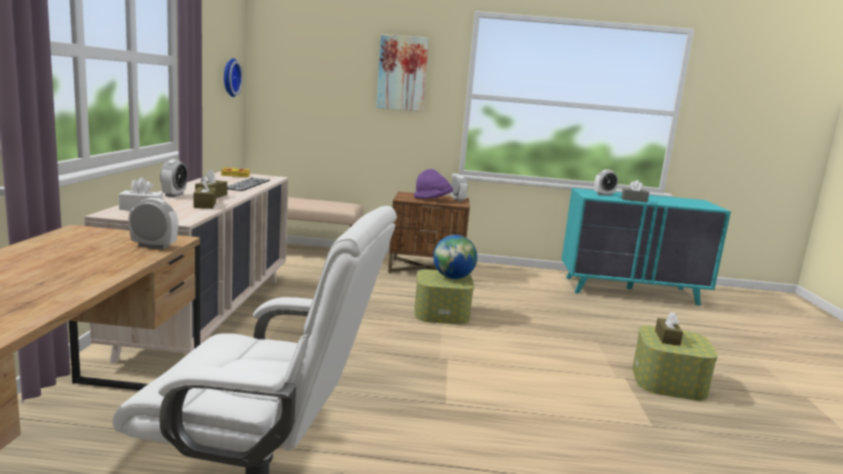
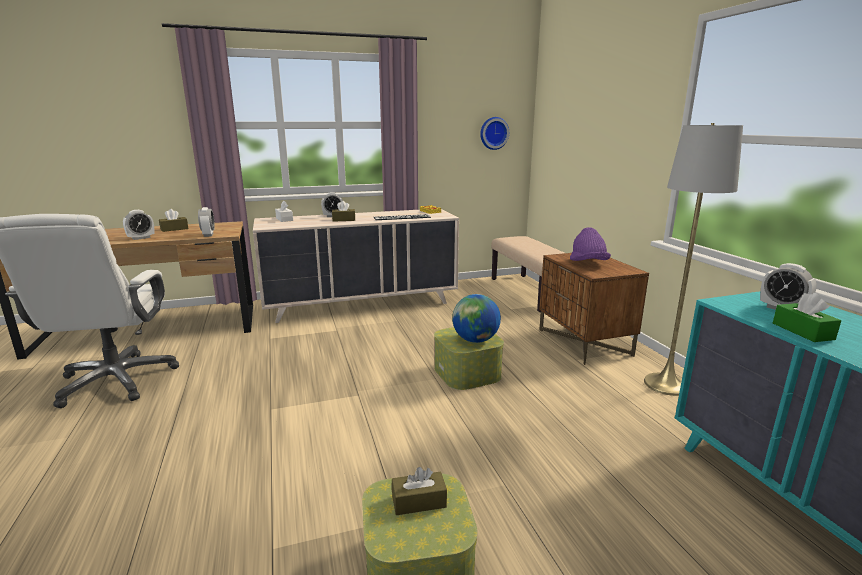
camera: 70 degrees right, 5 degrees up
brown tissue box [193,176,216,209] -> brown tissue box moved to [159,209,189,232]
picture [376,34,429,112] -> none
alarm clock [451,176,468,201] -> alarm clock moved to [123,210,154,240]
grey tissue box [621,180,649,202] -> green tissue box [773,293,841,342]
none -> grey floor lamp [644,123,743,396]

